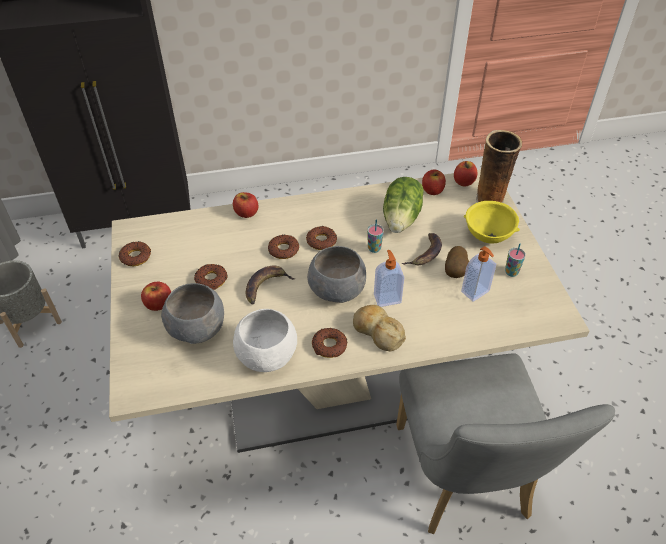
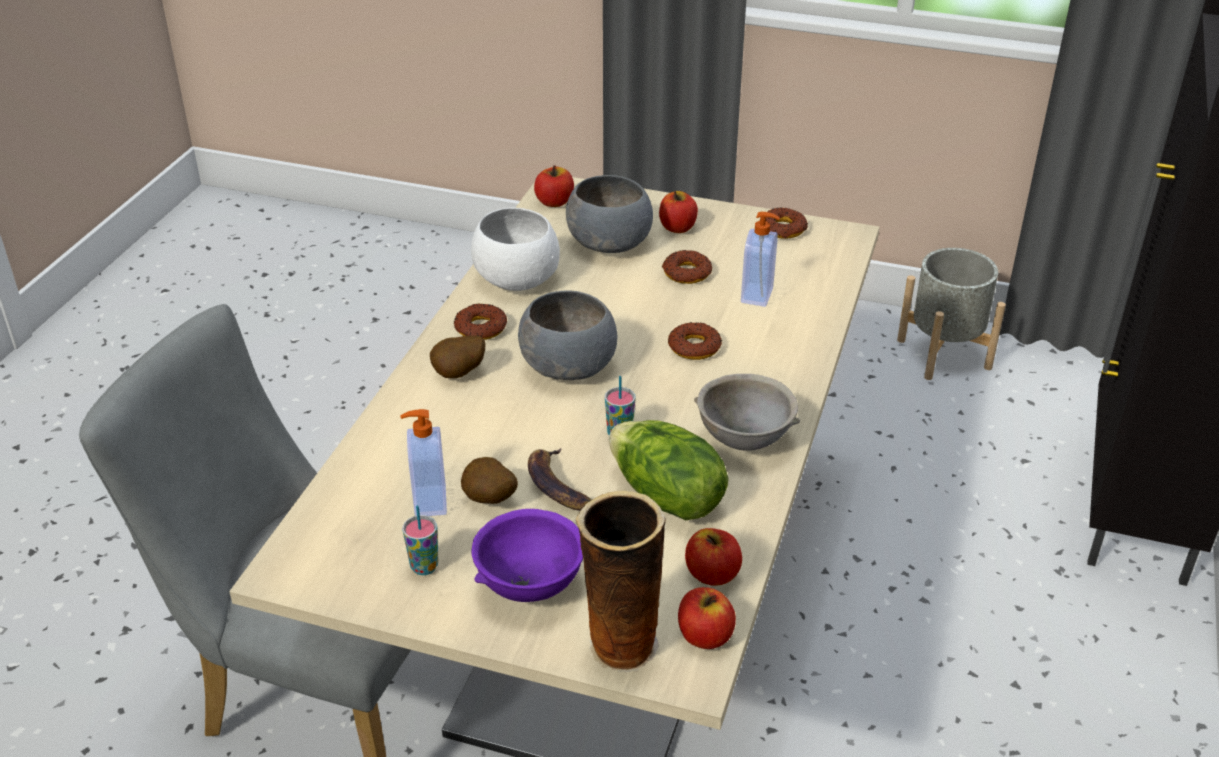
camera: 120 degrees right, 10 degrees down
apple [233,192,258,218] -> apple moved to [534,165,574,207]
banana [246,266,294,304] -> none
donut [306,226,337,250] -> none
bread [353,305,406,351] -> potato [430,336,485,378]
soap dispenser [374,250,404,307] -> soap dispenser moved to [741,212,780,307]
yellow bowl [464,201,520,244] -> purple bowl [471,509,583,602]
none -> grey bowl [694,374,800,450]

